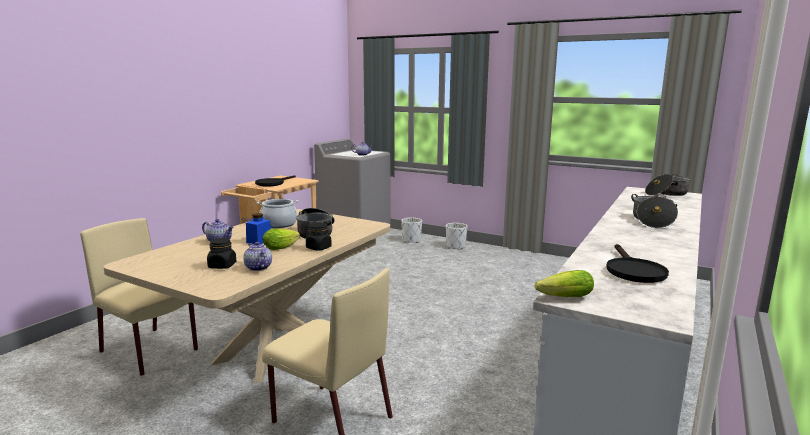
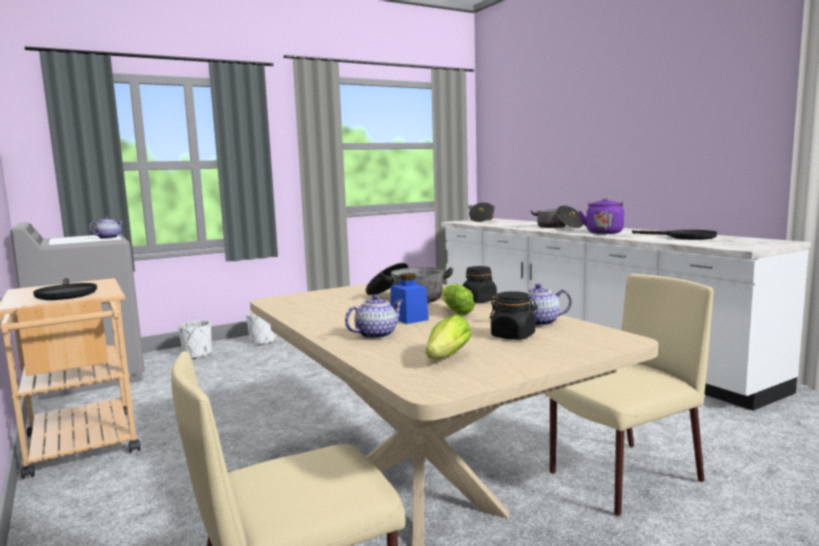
camera: 60 degrees left, 5 degrees down
cooking pot [257,199,298,228] -> none
lettuce [535,270,594,297] -> lettuce moved to [426,314,471,360]
none -> purple kettle [579,198,624,234]

